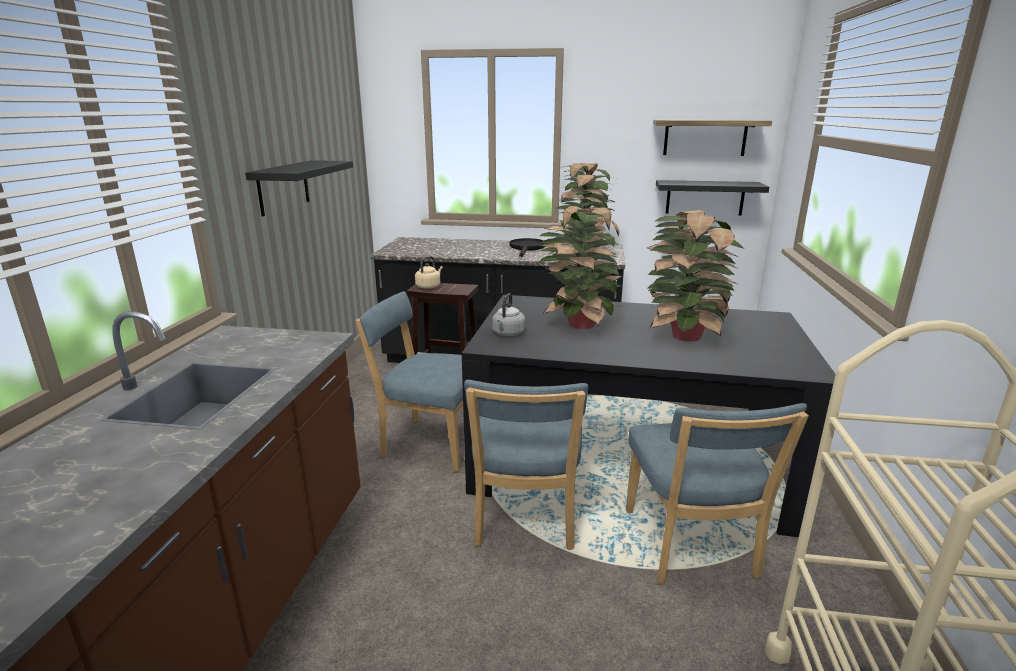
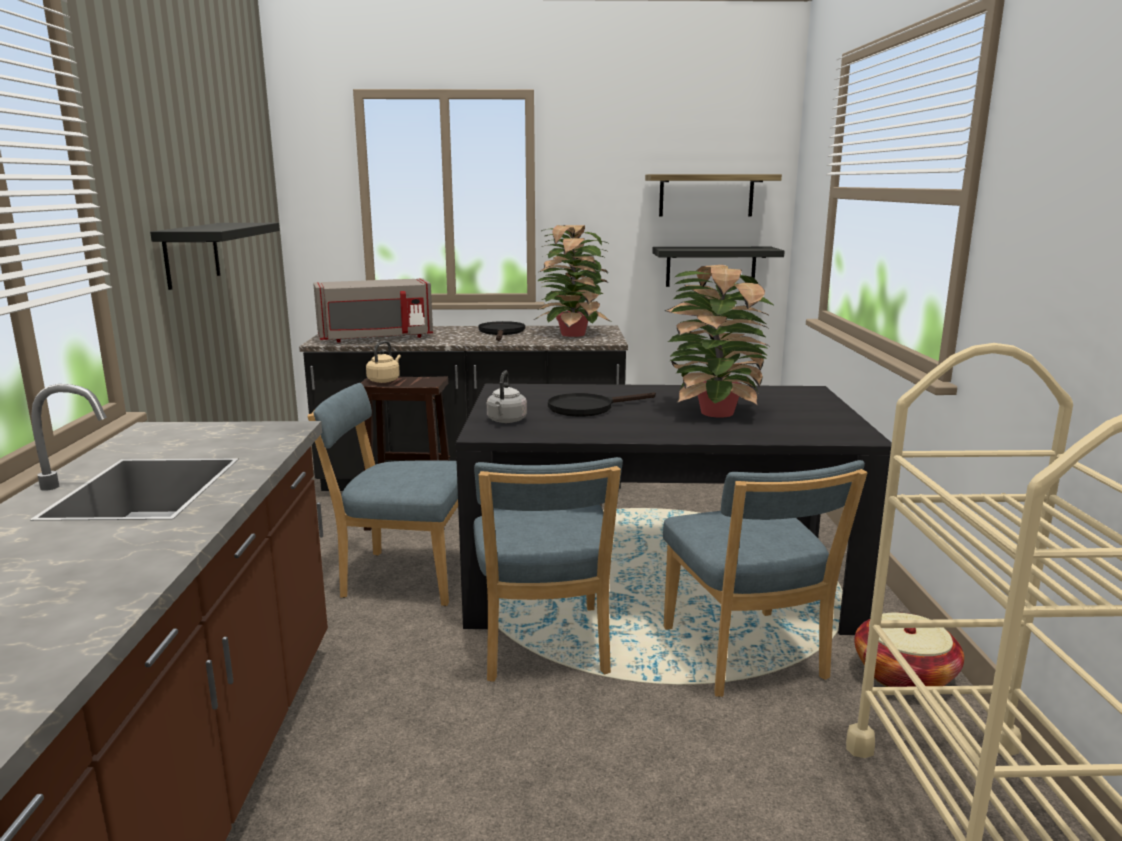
camera: 10 degrees left, 5 degrees down
potted plant [539,206,623,329] -> black frying pan [548,393,656,417]
none -> grey microwave [313,278,433,343]
none -> basket [854,613,964,687]

